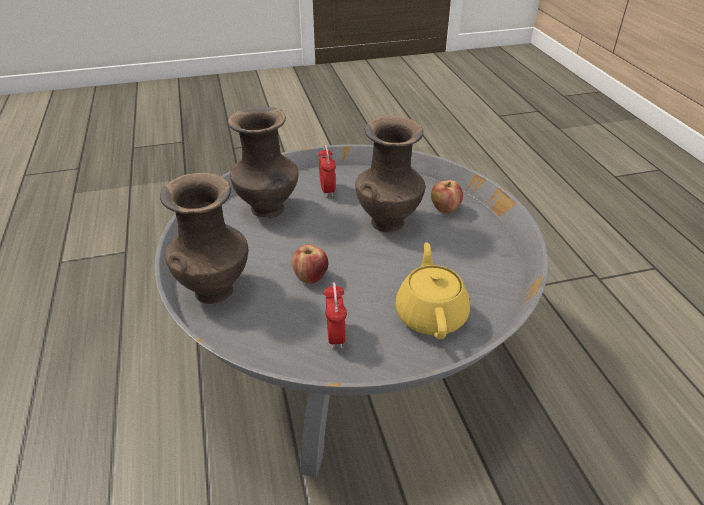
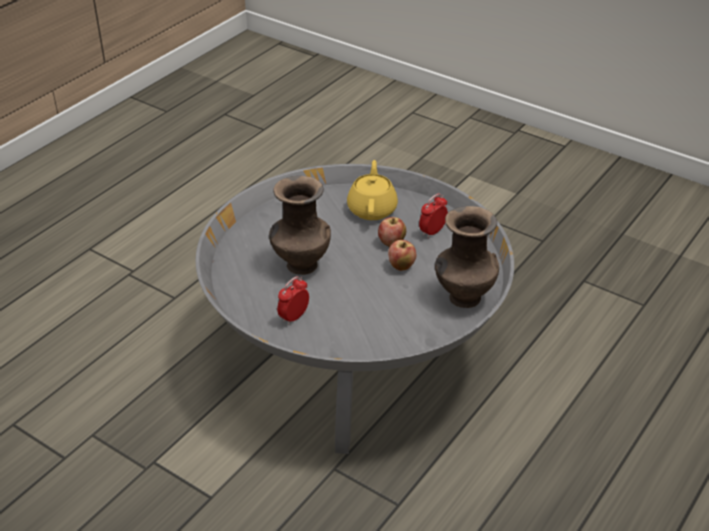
camera: 130 degrees left, 0 degrees up
brown vase [228,106,299,218] -> none
yellow teapot [395,242,470,339] -> yellow teapot turned 135 degrees clockwise [347,160,398,220]
apple [431,180,463,214] -> apple moved to [378,217,406,247]

